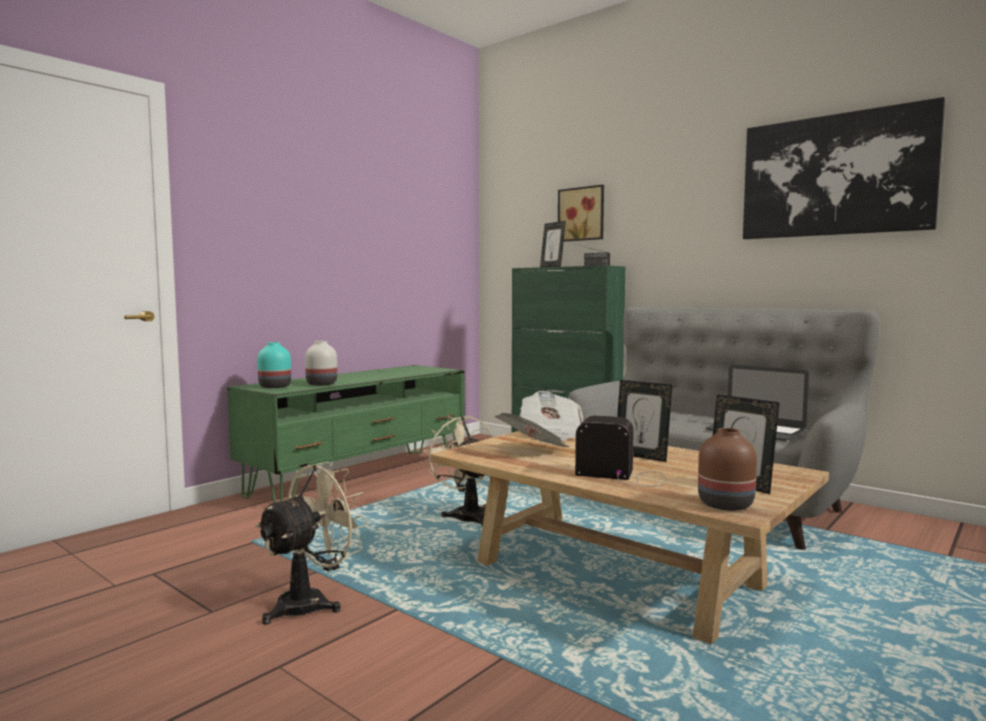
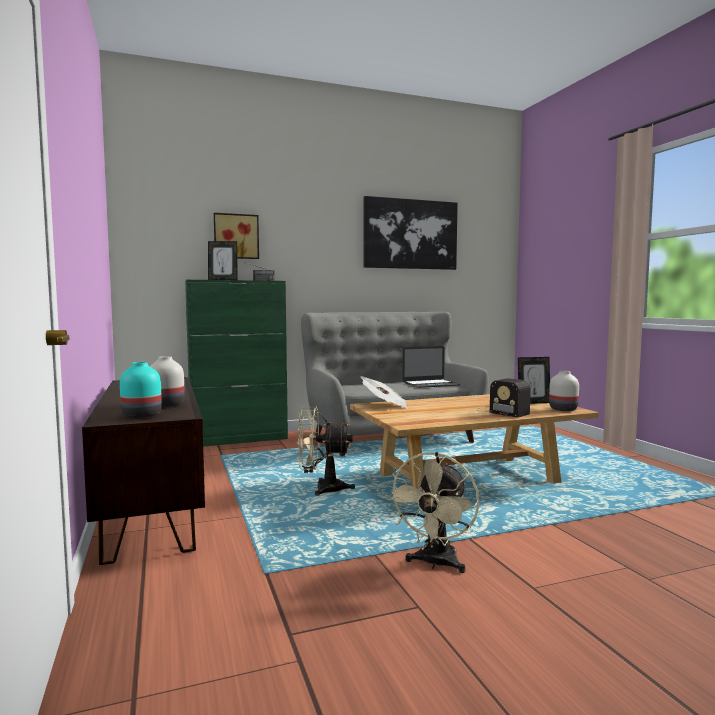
camera: 60 degrees left, 0 degrees up
green tv stand [227,365,465,502] -> brown tv stand [82,377,205,565]
beige fan [255,461,369,625] -> beige fan turned 135 degrees counterclockwise [387,452,479,573]
newspaper [494,413,570,447] -> none
radio [575,416,666,490] -> radio turned 90 degrees counterclockwise [476,378,531,418]
picture frame [617,380,672,462] -> none
brown vase [698,428,757,511] -> white vase [549,371,579,411]

